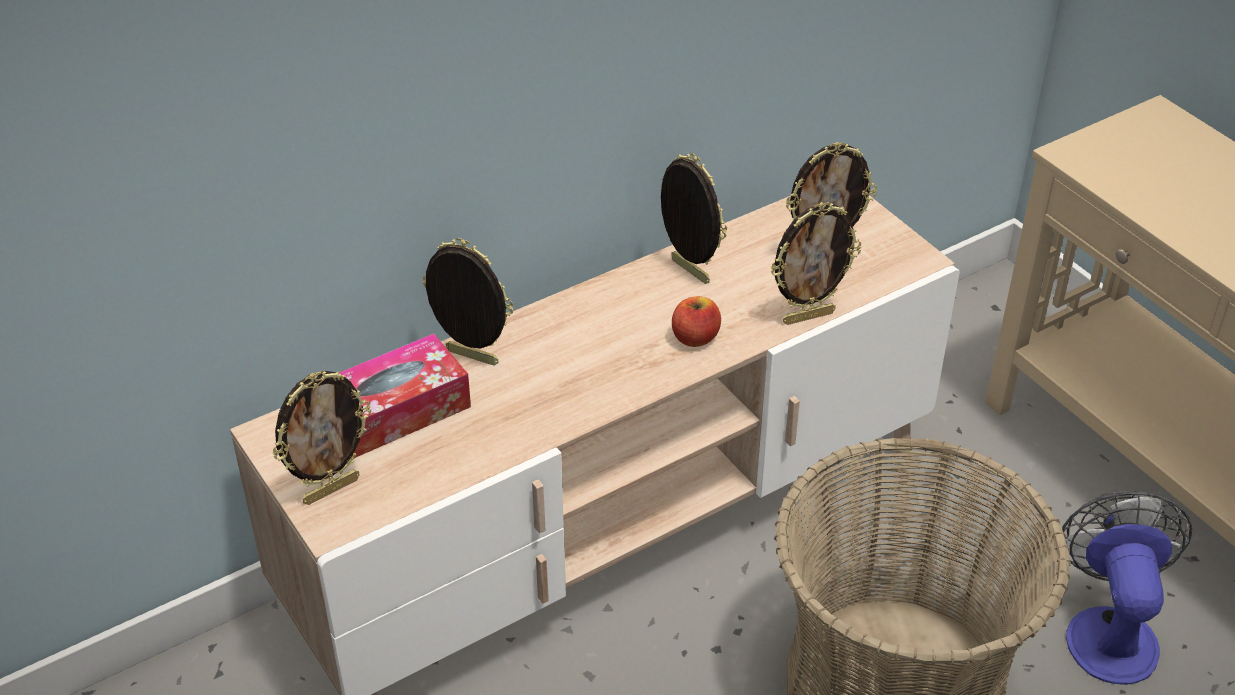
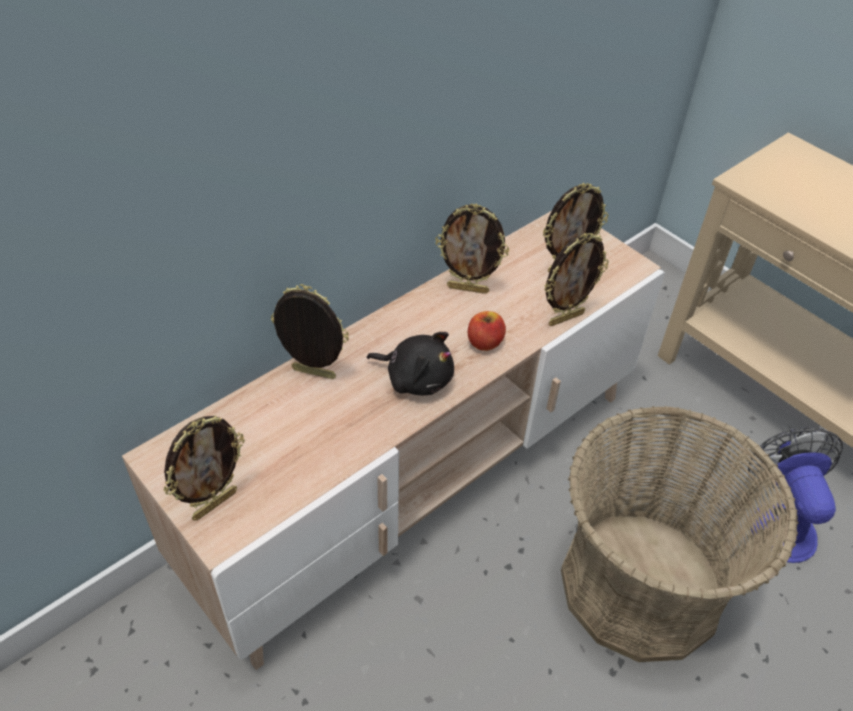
camera: 10 degrees left, 5 degrees up
tissue box [340,334,471,458] -> none
picture frame [660,153,727,284] -> picture frame turned 150 degrees clockwise [435,204,509,294]
none -> black plush toy [367,332,454,395]

